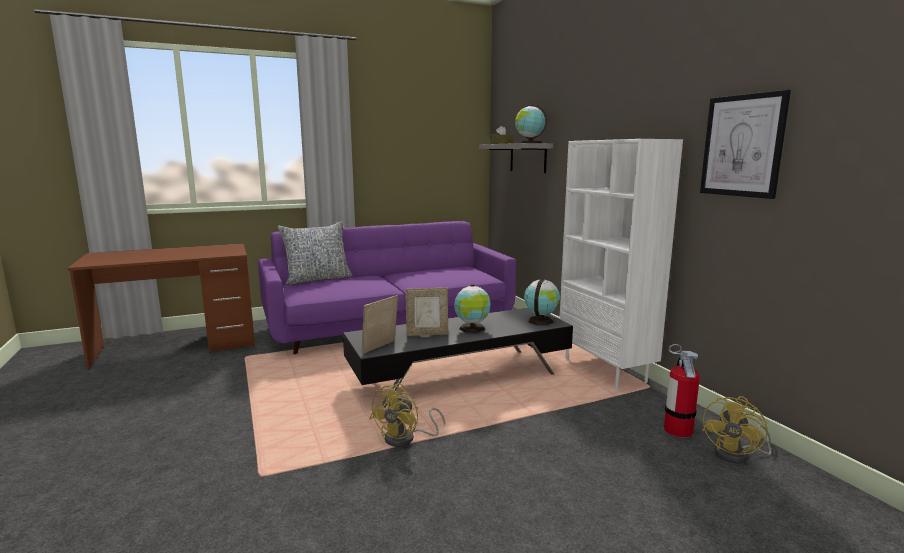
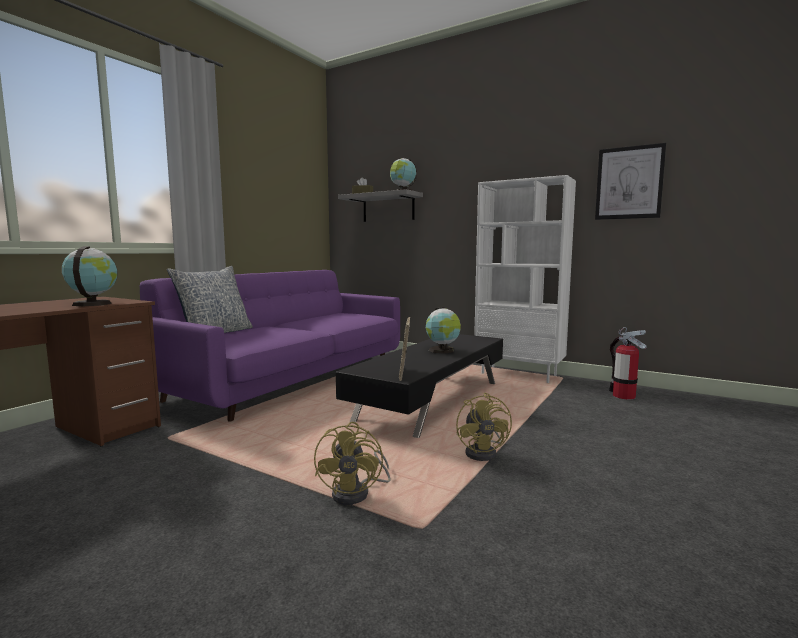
camera: 35 degrees left, 5 degrees down
picture frame [405,288,448,336] -> none
globe [524,279,560,325] -> globe moved to [62,246,117,306]
yellow fan [702,396,772,464] -> yellow fan moved to [314,422,390,505]

